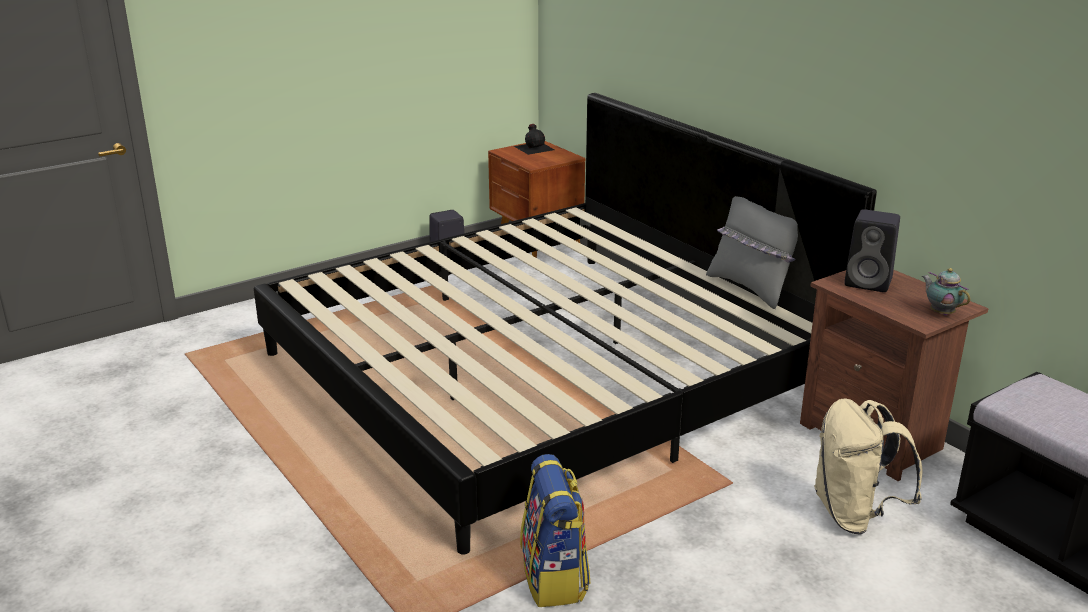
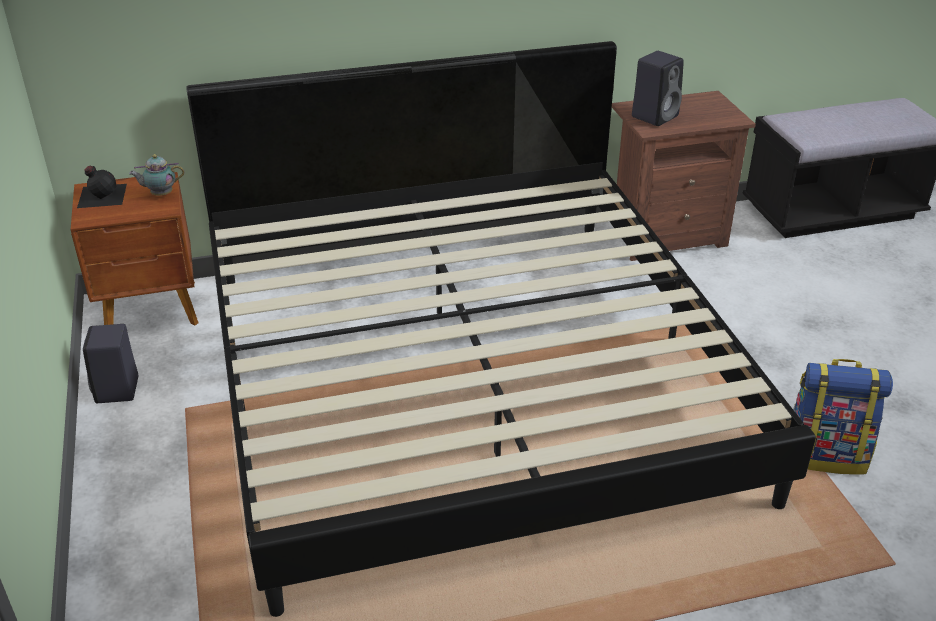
camera: 70 degrees left, 10 degrees up
grey pillow [706,196,798,309] -> none
beige backpack [814,399,922,535] -> none
teapot [922,268,971,316] -> teapot moved to [129,154,184,195]

